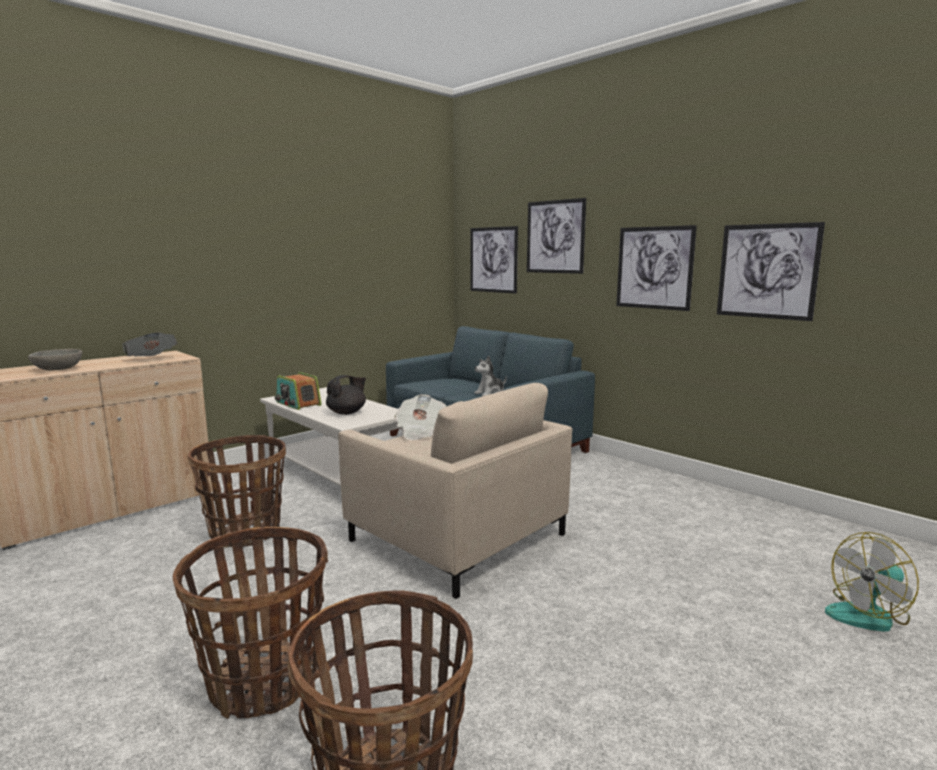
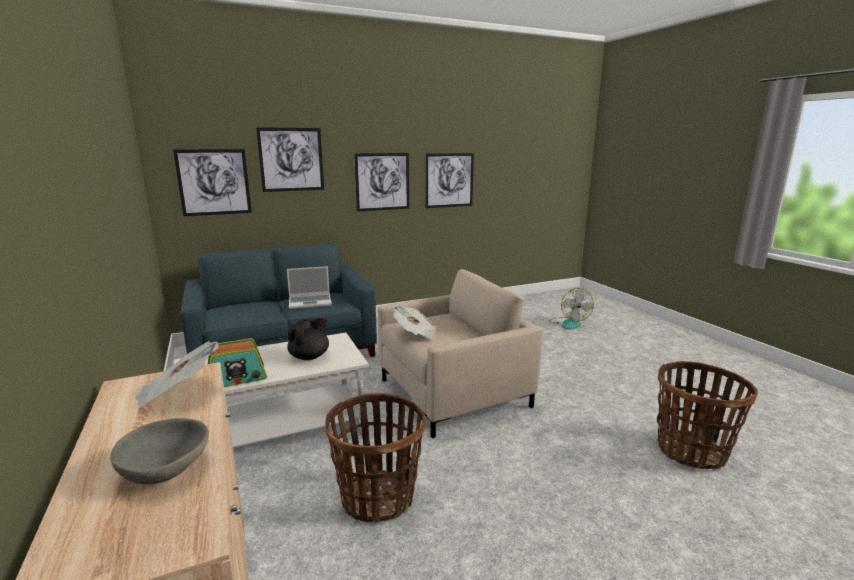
camera: 70 degrees left, 5 degrees up
basket [173,527,328,719] -> none
black teapot [326,375,366,415] -> black teapot turned 60 degrees clockwise [287,318,329,360]
plush toy [474,356,507,396] -> laptop [287,266,332,309]

